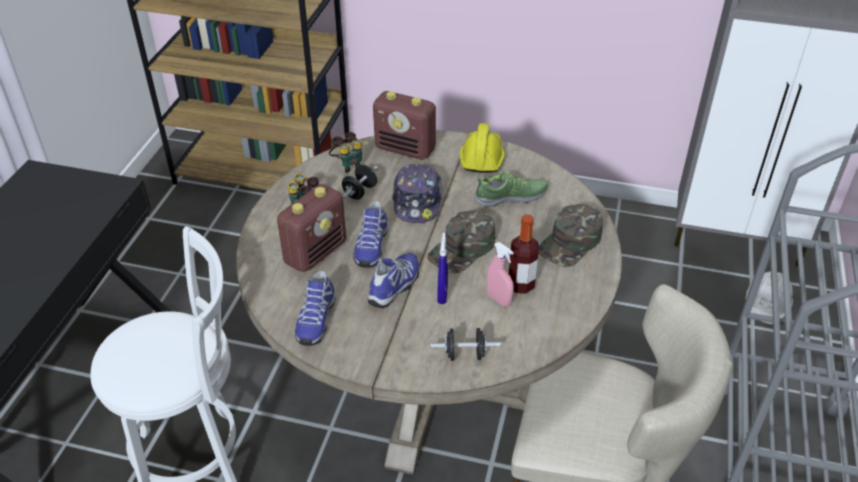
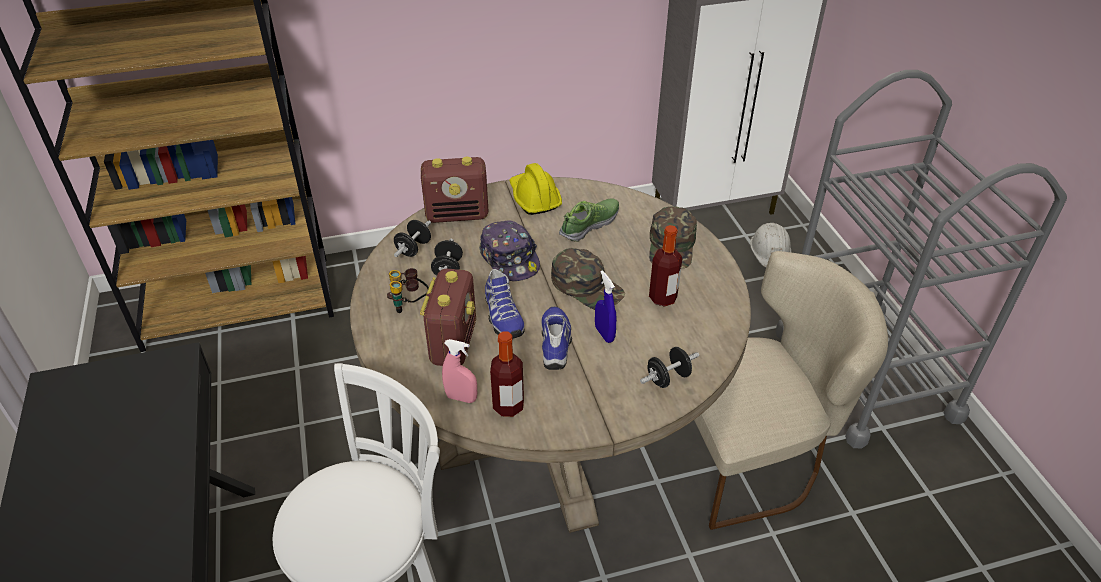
camera: 30 degrees left, 0 degrees up
shoe [295,271,336,346] -> bottle [490,331,524,417]
binoculars [329,132,362,173] -> black dumbbell [394,220,431,257]
green cap [427,210,495,273] -> green cap turned 60 degrees counterclockwise [551,248,625,310]
pink spray bottle [487,242,514,307] -> pink spray bottle moved to [442,339,477,403]

